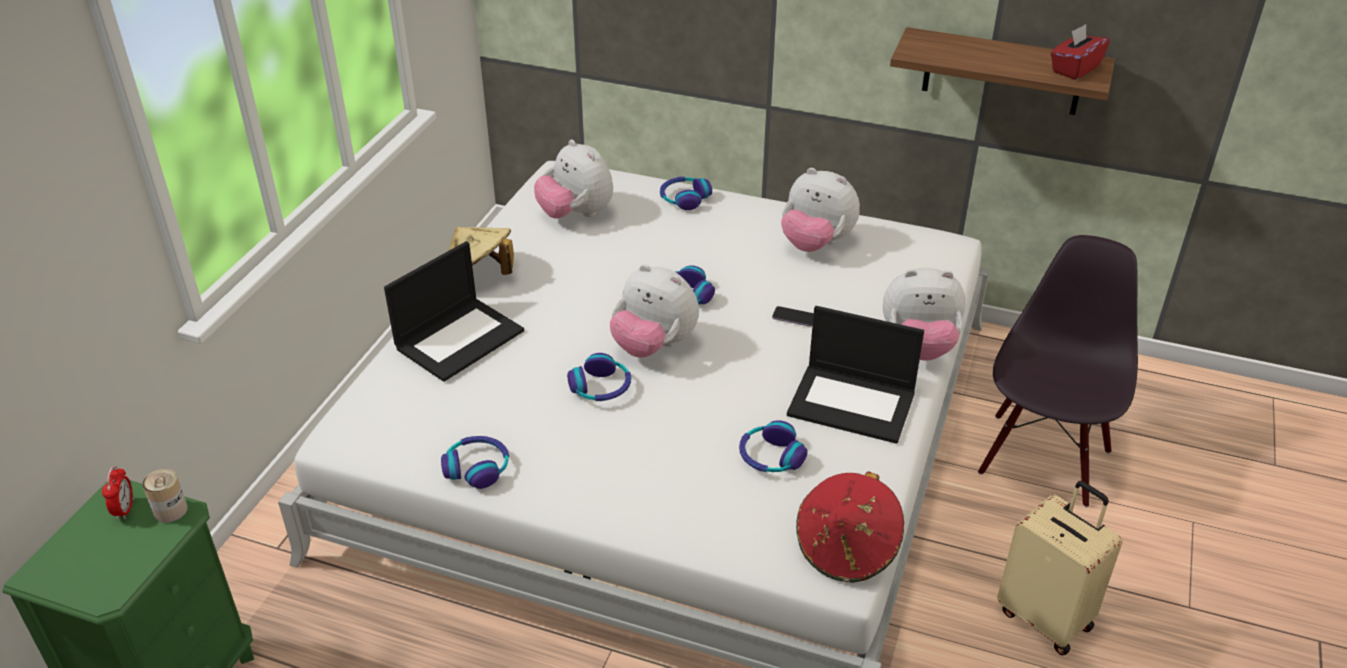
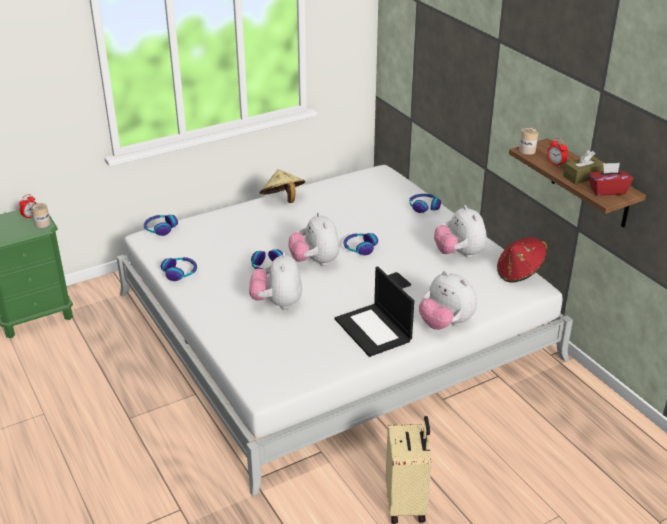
camera: 40 degrees right, 5 degrees down
laptop [384,241,524,382] -> none
plush toy [534,140,613,219] -> plush toy moved to [249,252,302,309]
headphones [739,420,808,472] -> headphones moved to [144,215,178,236]
red hat [796,471,904,583] -> red hat moved to [497,237,547,283]
black chair [978,235,1138,508] -> none
none -> can [519,127,538,155]
none -> alarm clock [547,138,568,167]
none -> brown tissue box [563,150,604,184]

